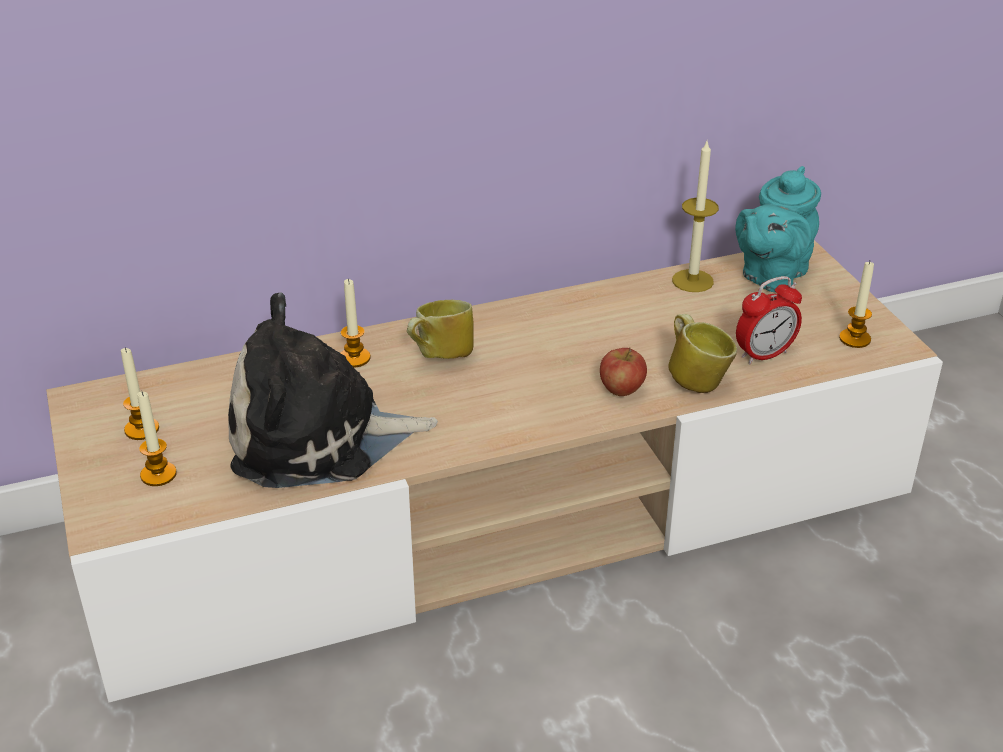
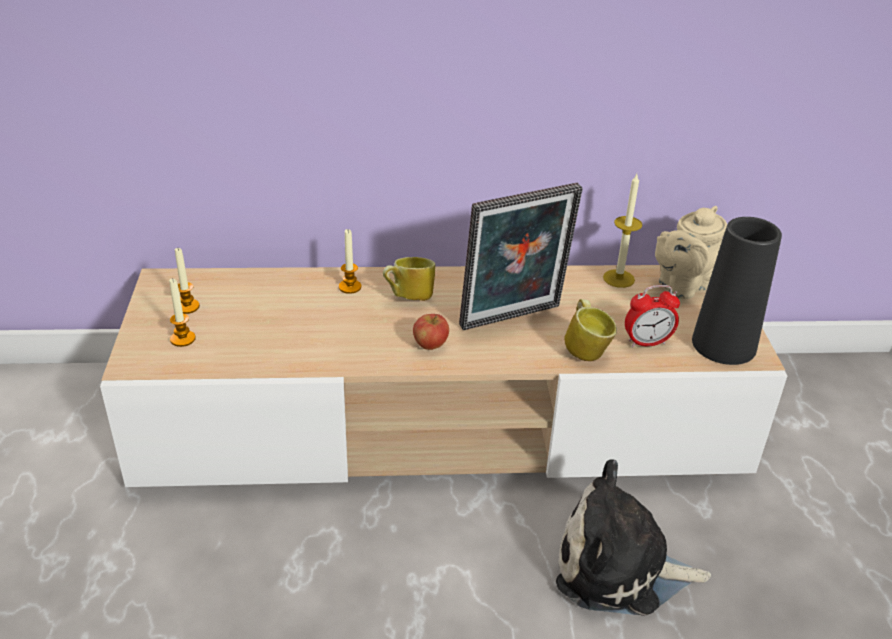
camera: 15 degrees right, 0 degrees up
plush toy [228,293,438,488] -> plush toy moved to [556,459,711,616]
apple [600,347,647,396] -> apple moved to [413,314,449,350]
turquoise teapot [735,166,821,292] -> beige teapot [655,206,727,299]
candle [839,261,874,348] -> black vase [692,217,782,365]
none -> picture frame [459,183,583,330]

